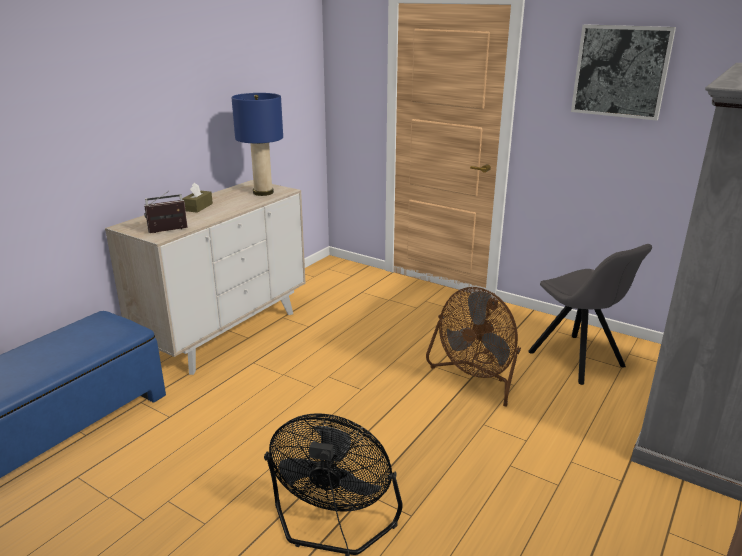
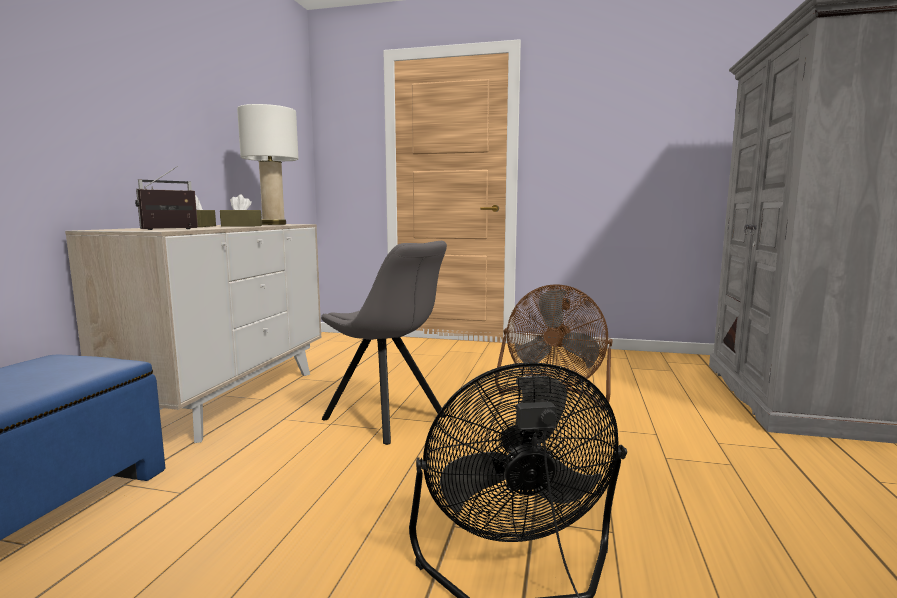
camera: 20 degrees left, 15 degrees down
blue table lamp [232,93,283,196] -> white table lamp [237,104,298,225]
grey chair [529,244,652,385] -> grey chair moved to [321,241,447,445]
picture [571,24,676,120] -> none
none -> brown tissue box [220,194,262,227]

